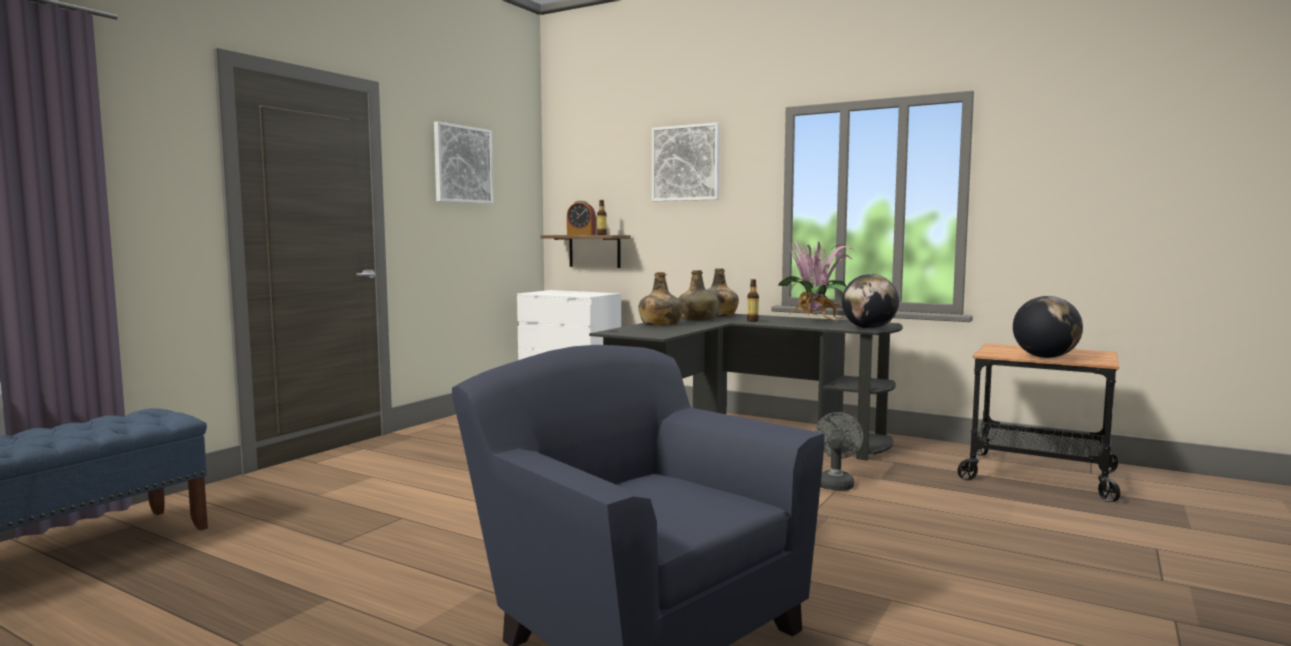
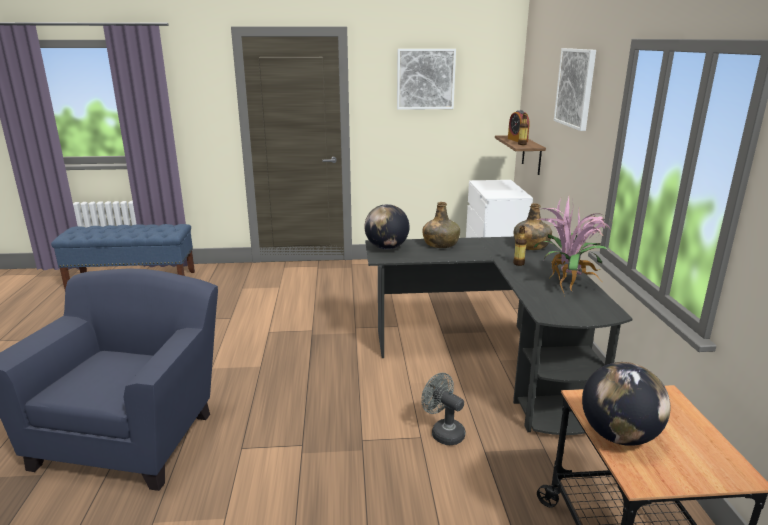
camera: 55 degrees right, 15 degrees up
green bottle [679,270,719,321] -> none
grey fan [815,412,863,491] -> grey fan turned 120 degrees counterclockwise [421,373,465,445]
globe [842,274,899,329] -> globe moved to [364,204,409,249]

